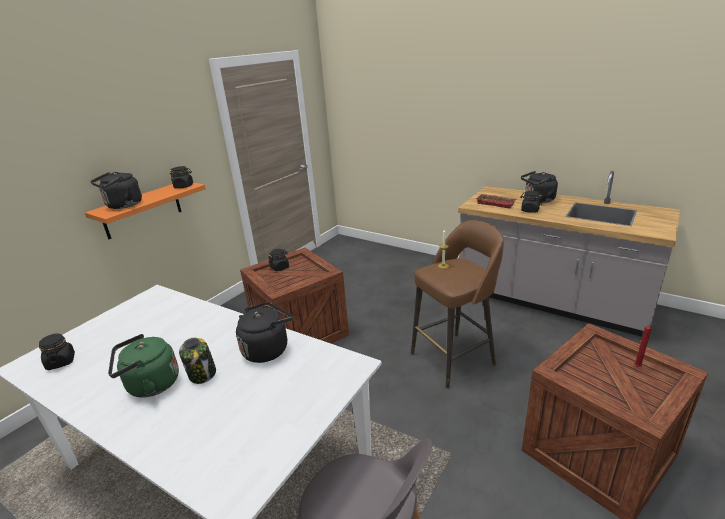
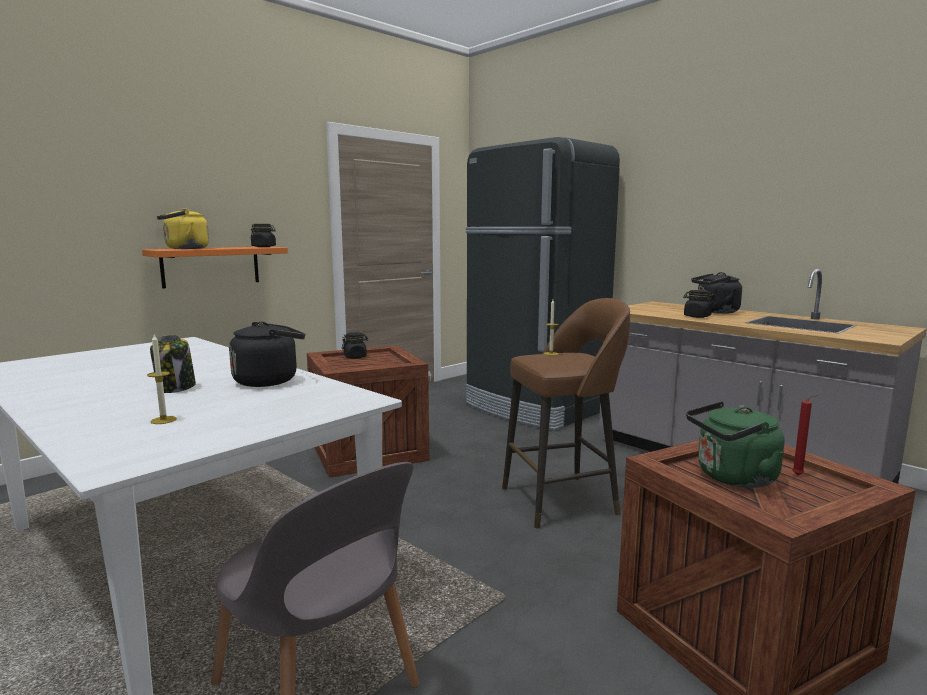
camera: 10 degrees right, 15 degrees down
black jar [39,333,75,370] -> none
black kettle [90,172,142,209] -> yellow kettle [157,208,209,249]
green kettle [108,334,179,398] -> green kettle moved to [686,401,784,488]
red tray [476,194,517,208] -> none
none -> candle [147,335,177,424]
none -> black fridge [466,137,620,431]

